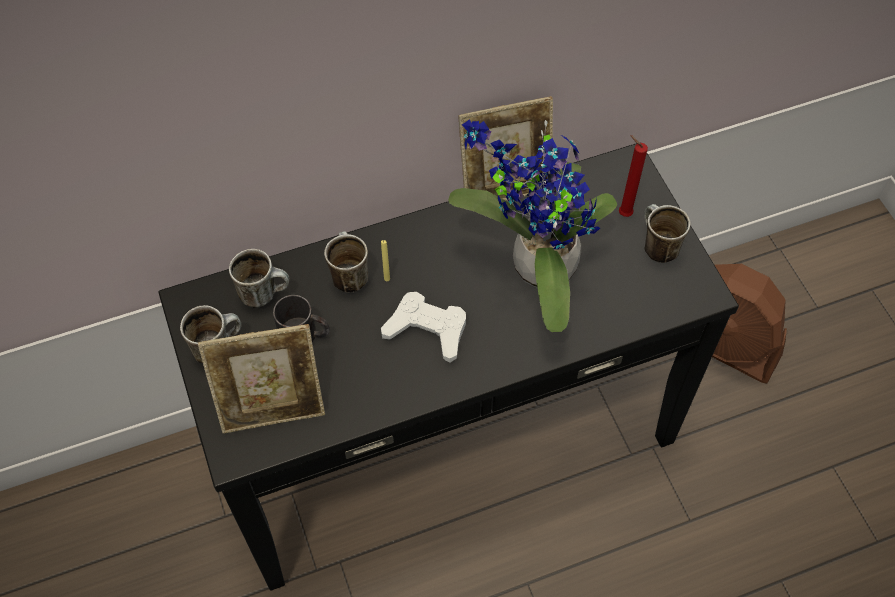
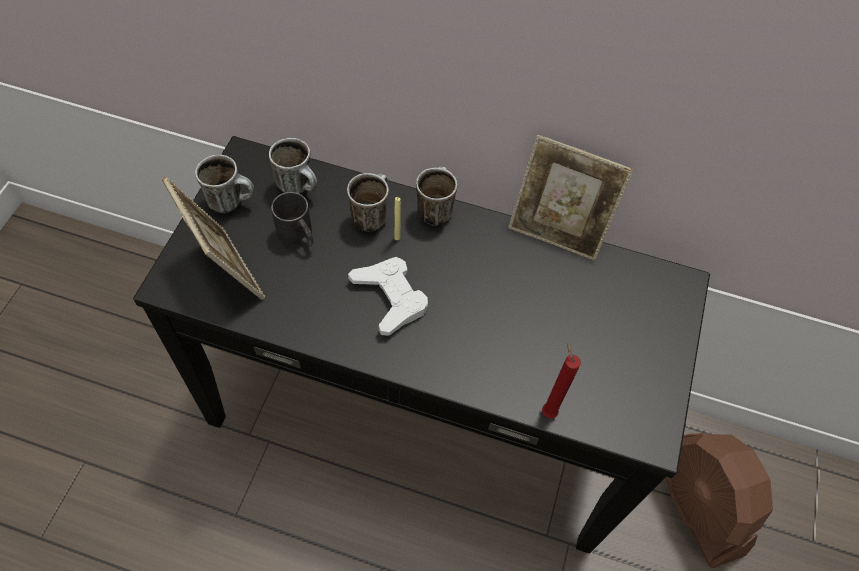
camera: 35 degrees right, 0 degrees up
picture frame [198,324,325,434] -> picture frame turned 150 degrees counterclockwise [162,176,265,300]
potted plant [448,119,617,332] -> none
red candle [619,135,648,217] -> red candle moved to [542,341,581,419]
mug [644,204,691,263] -> mug moved to [416,166,458,226]

